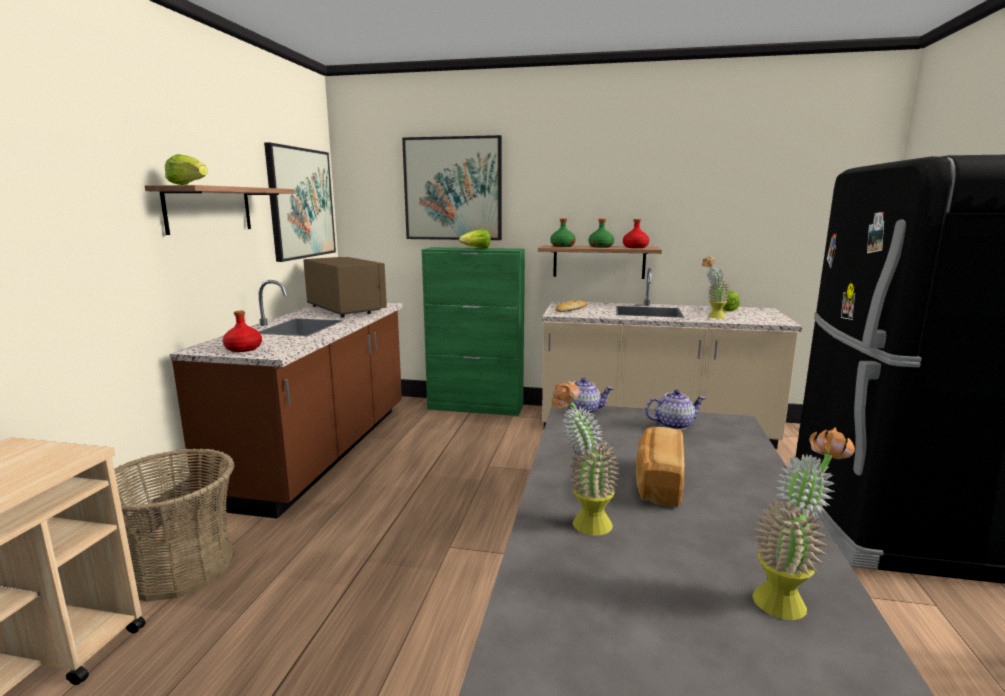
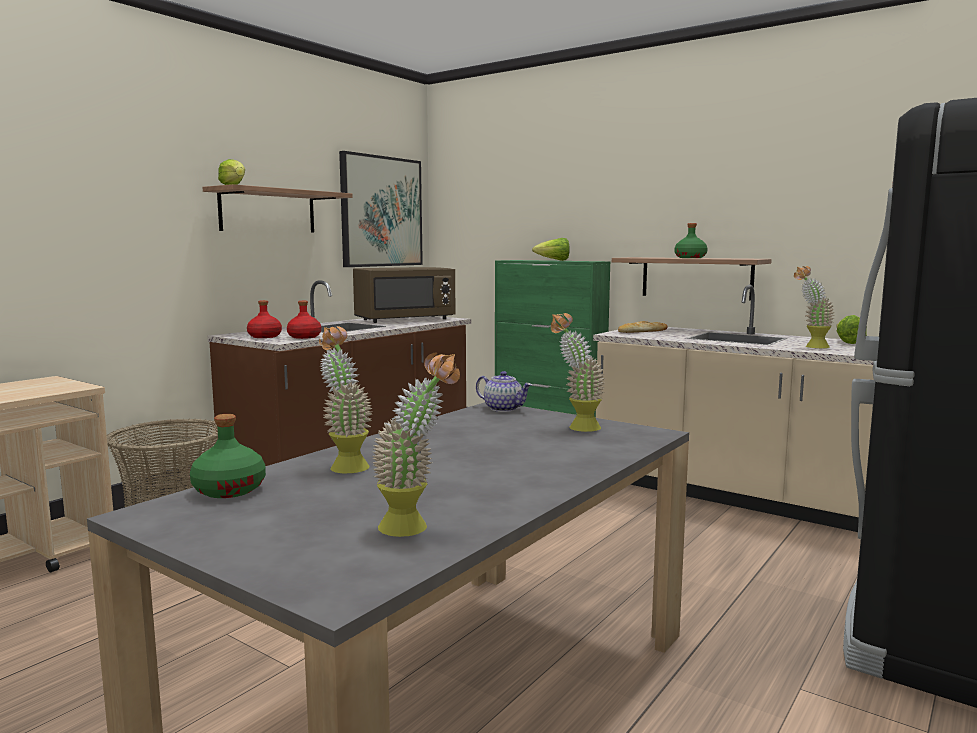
camera: 25 degrees right, 5 degrees down
brown microwave [303,257,387,317] -> brown microwave turned 75 degrees clockwise [353,267,455,323]
picture [402,135,502,240] -> none
green bottle [550,218,576,247] -> green bottle moved to [190,414,266,498]
red bottle [623,219,649,248] -> red bottle moved to [287,301,321,339]
bread [636,427,684,507] -> none
teapot [645,390,706,430] -> potted plant [551,313,605,432]

